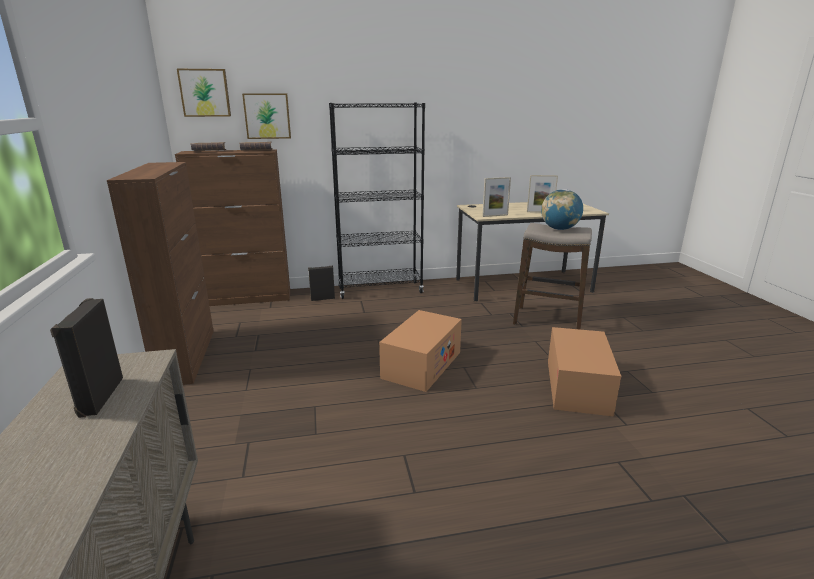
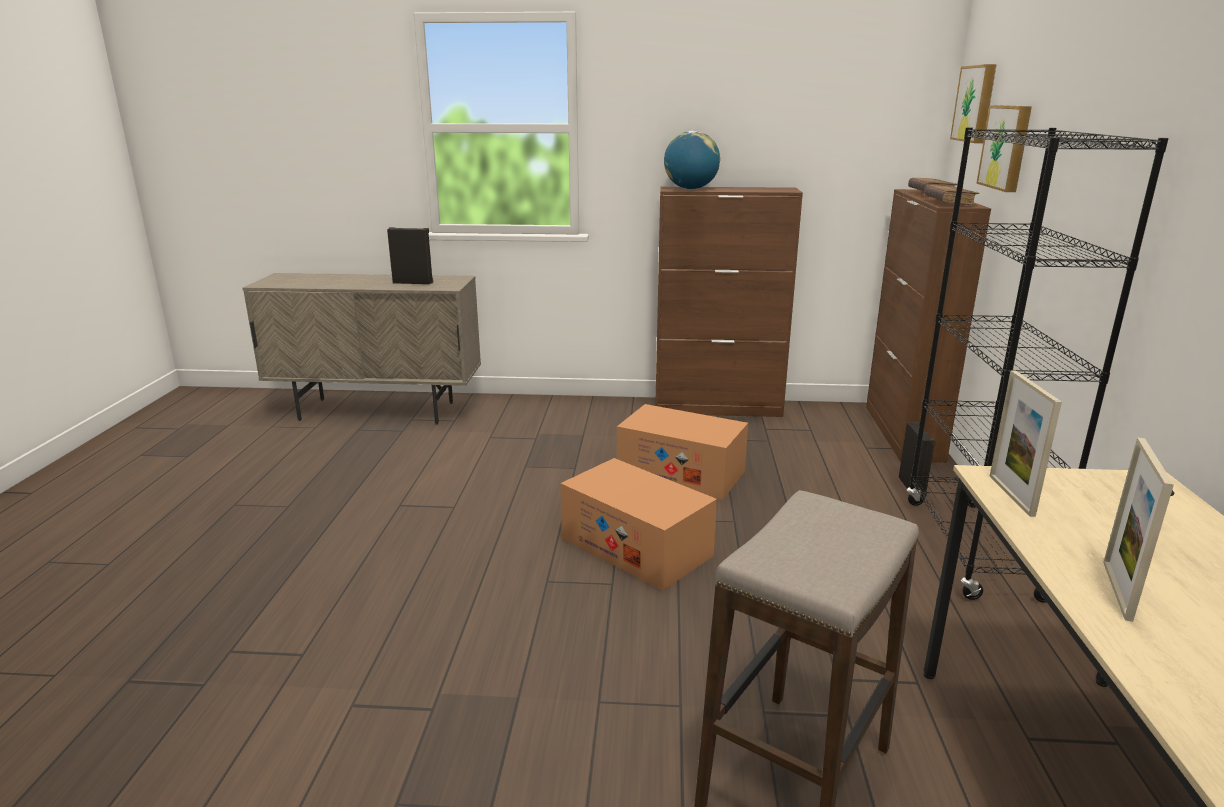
camera: 105 degrees right, 0 degrees up
globe [541,189,583,230] -> globe moved to [664,131,720,189]
cardboard box [548,327,621,417] -> cardboard box moved to [617,404,748,499]

